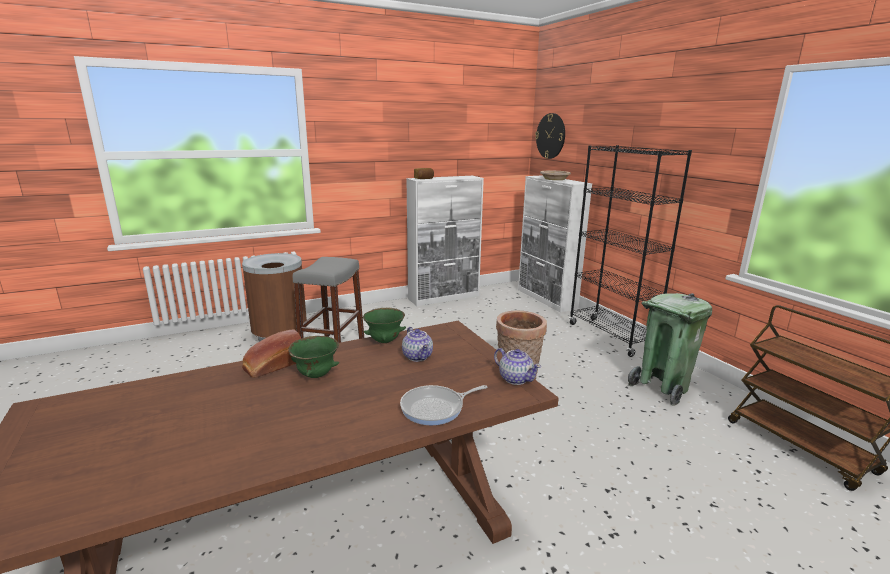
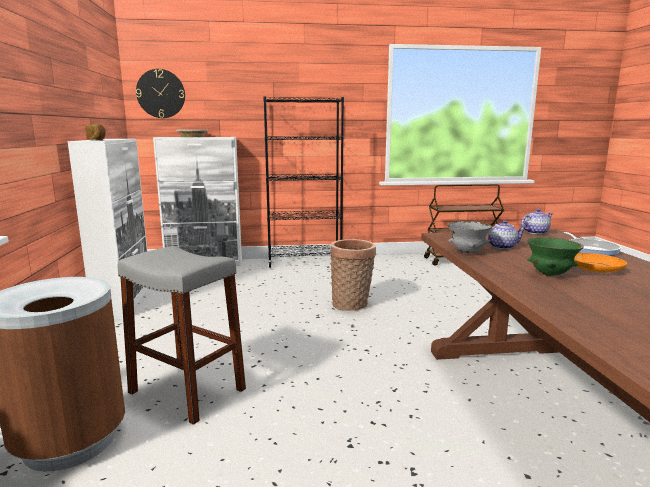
camera: 70 degrees left, 5 degrees down
bread [242,329,301,378] -> none
green bowl [363,308,406,343] -> grey bowl [447,221,492,253]
green trash can [628,293,712,406] -> none
none -> orange plate [574,253,627,273]

